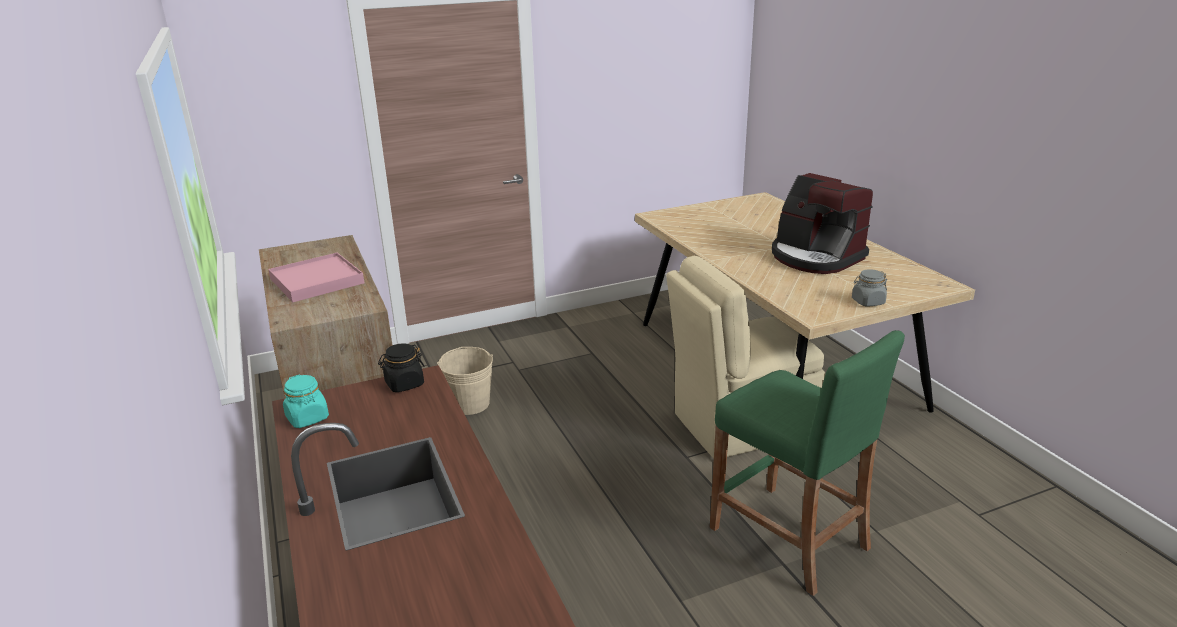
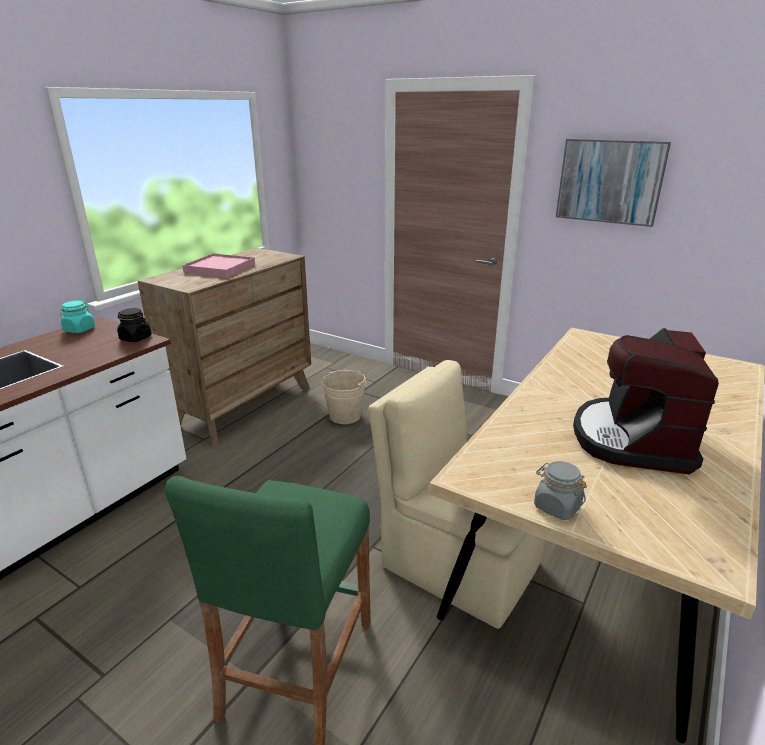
camera: 55 degrees right, 0 degrees up
none -> picture [556,139,671,227]

